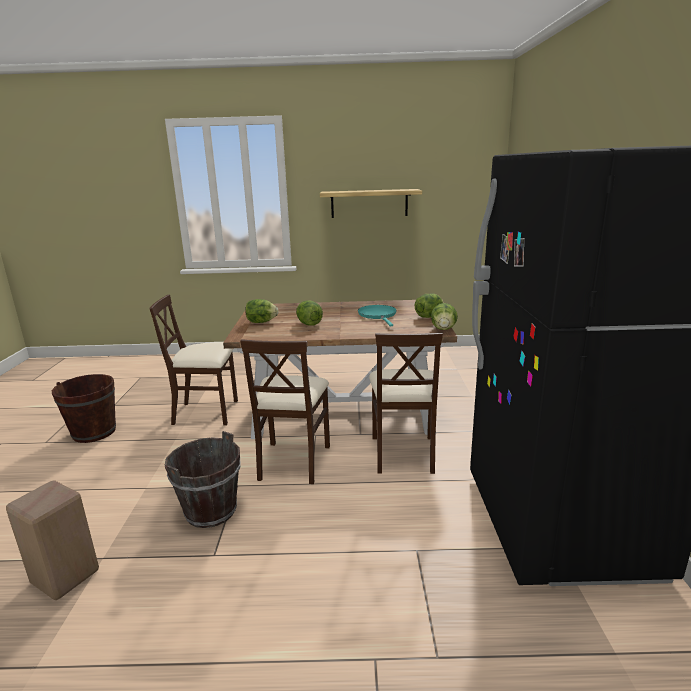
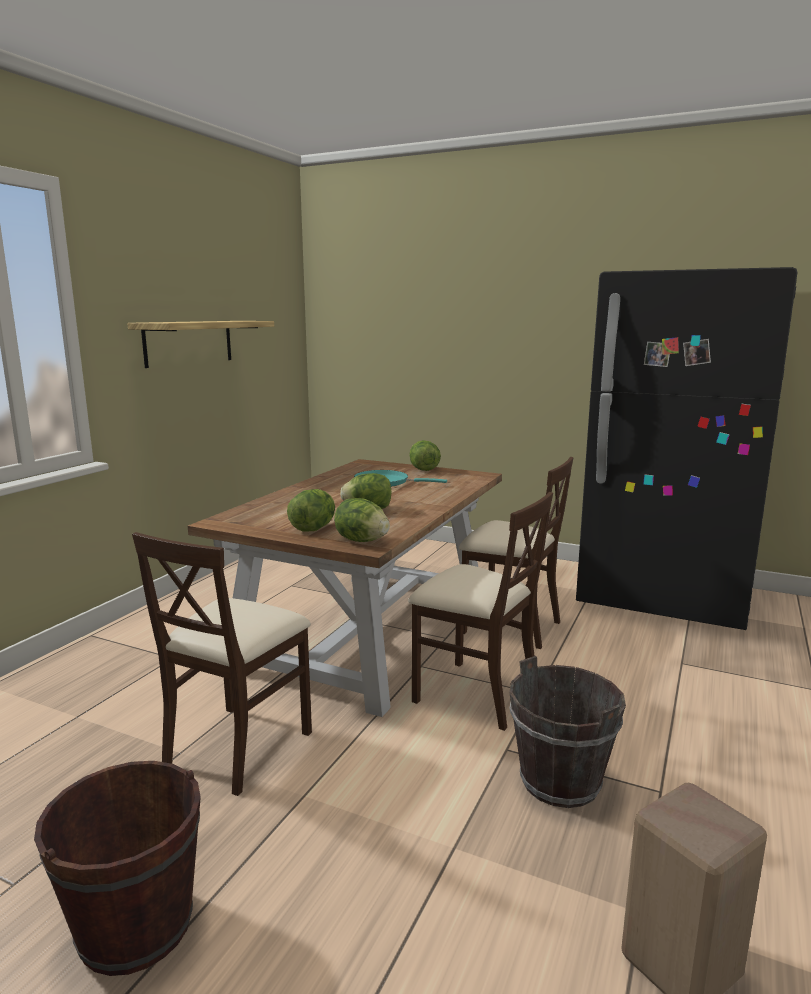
camera: 65 degrees left, 5 degrees down
lettuce [431,303,458,330] -> lettuce moved to [334,498,390,542]

